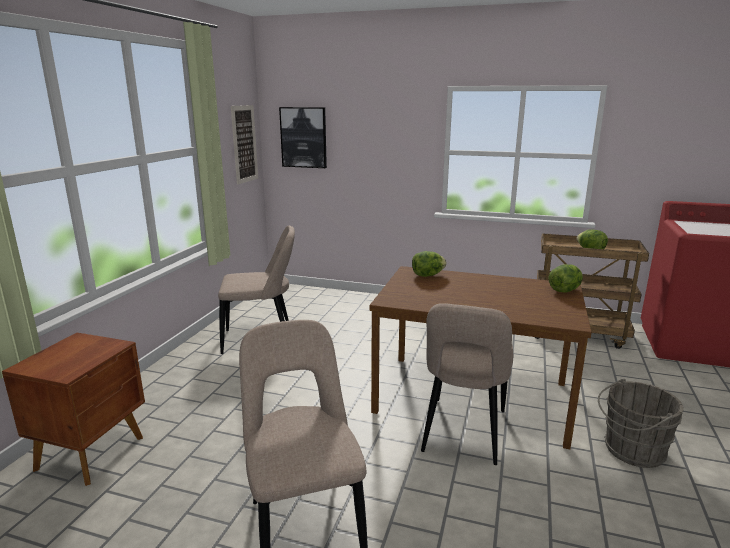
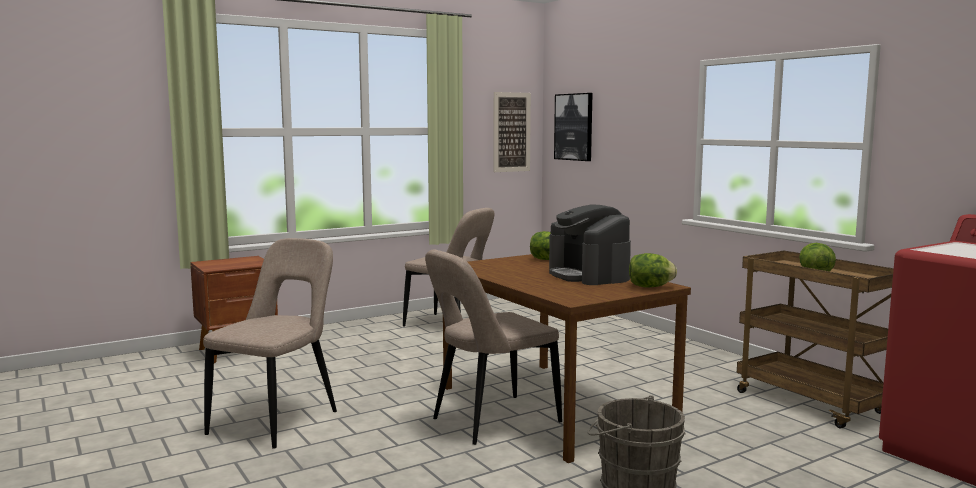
camera: 40 degrees right, 10 degrees down
none -> coffee machine [549,204,631,285]

